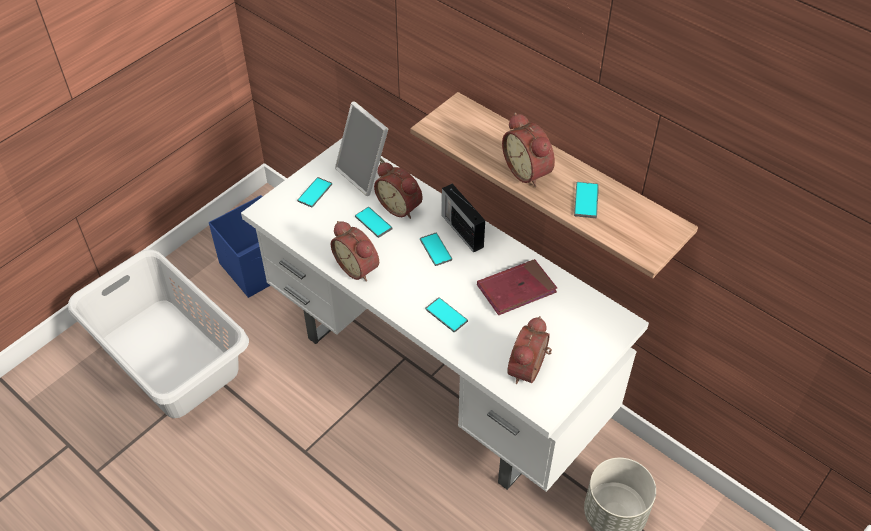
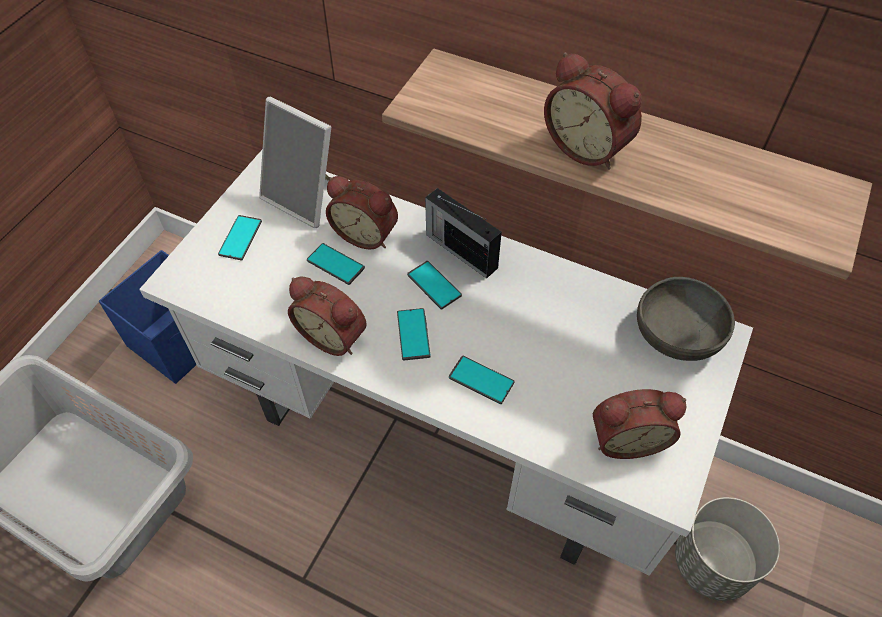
camera: 15 degrees left, 5 degrees up
red book [477,259,557,315] -> none
alarm clock [507,316,552,384] -> alarm clock turned 105 degrees counterclockwise [593,389,687,459]
phone [574,182,599,218] -> phone moved to [397,308,431,361]
none -> grey bowl [637,277,735,361]

